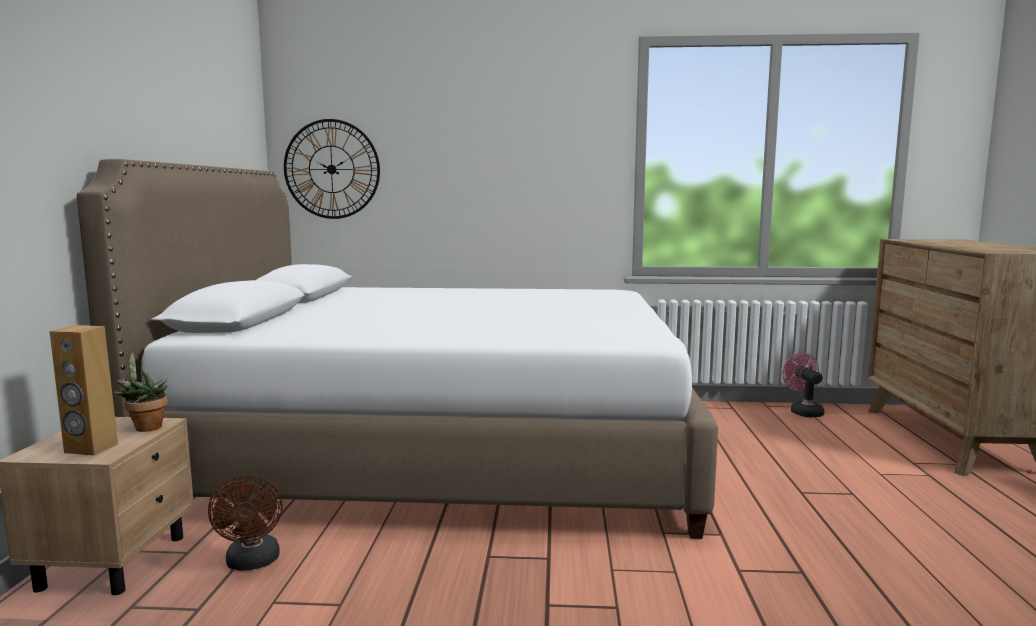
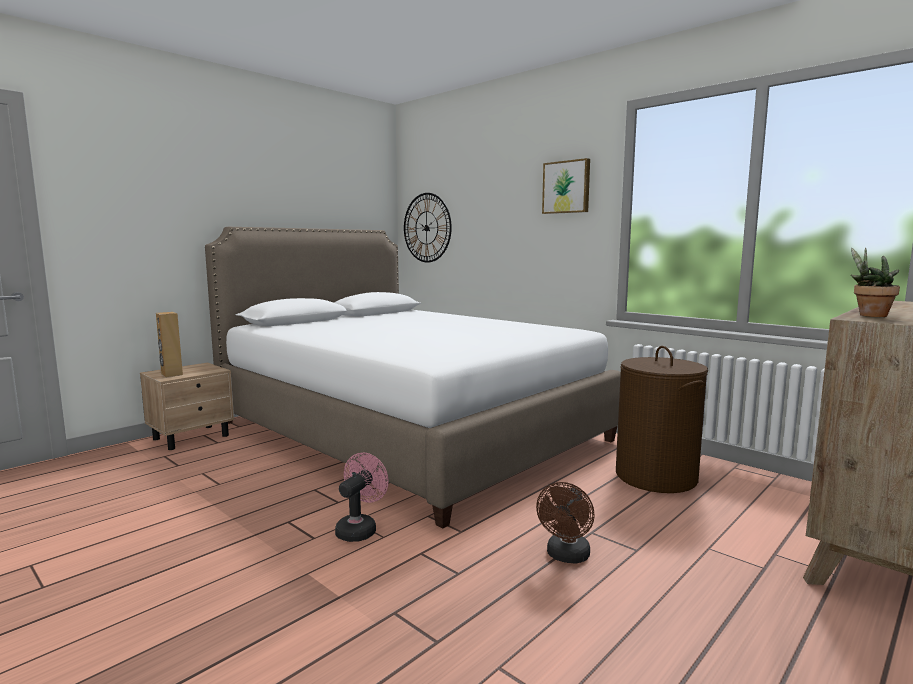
camera: 40 degrees right, 0 degrees up
potted plant [113,353,168,432] -> potted plant moved to [851,247,900,317]
brown fan [208,475,283,571] -> brown fan moved to [536,482,594,564]
pink fan [782,353,824,417] -> pink fan moved to [335,452,388,542]
none -> picture [542,158,590,214]
none -> brown laundry basket [616,346,708,493]

